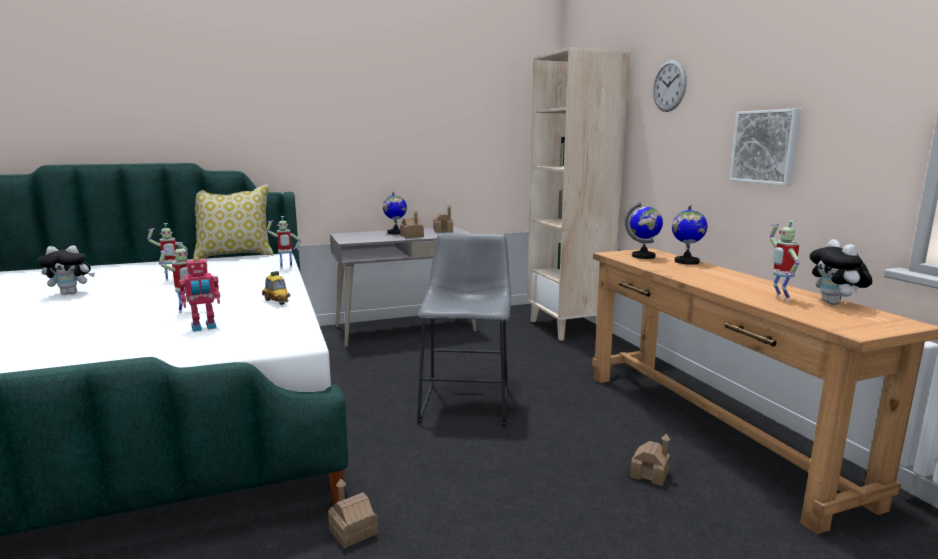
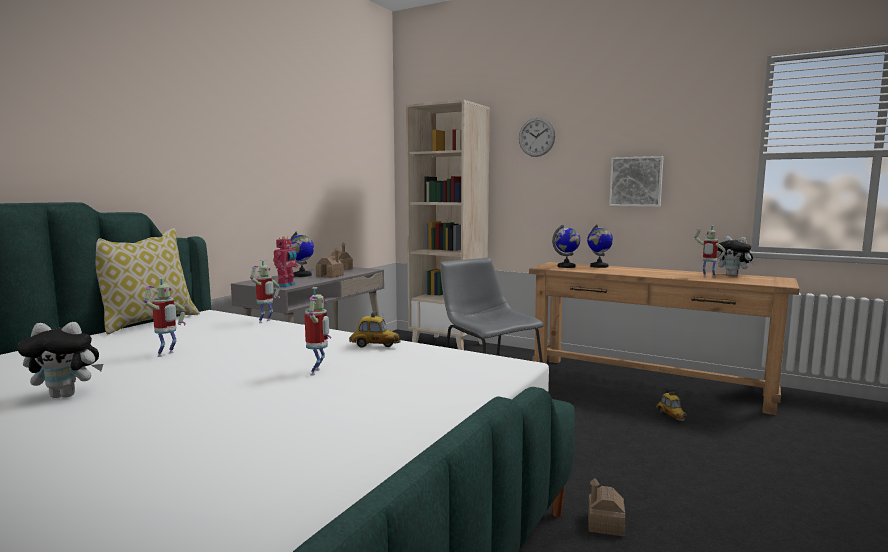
camera: 40 degrees left, 5 degrees down
plush toy [38,245,95,295] -> plush toy turned 45 degrees clockwise [17,322,103,398]
toy robot [179,257,220,332] -> toy robot moved to [273,237,298,287]
toy house [630,434,670,486] -> toy car [656,391,687,421]

